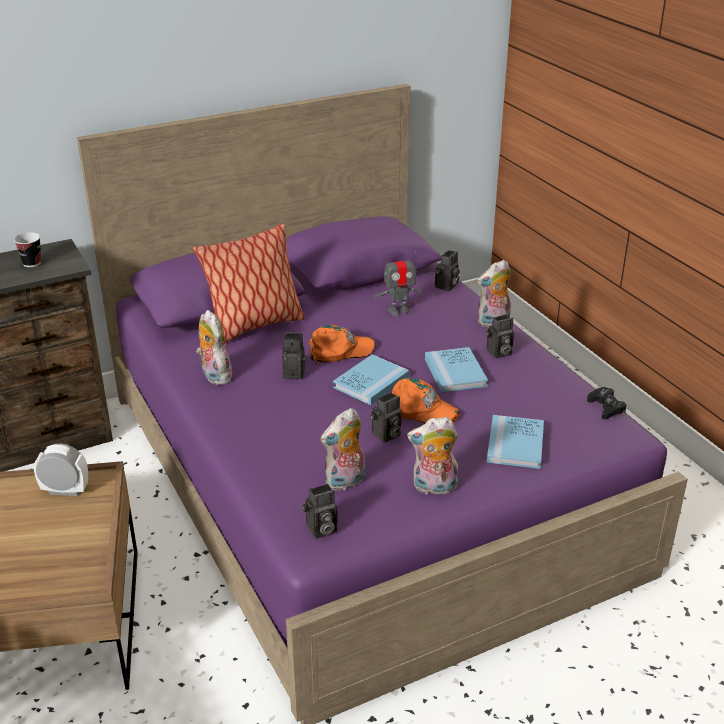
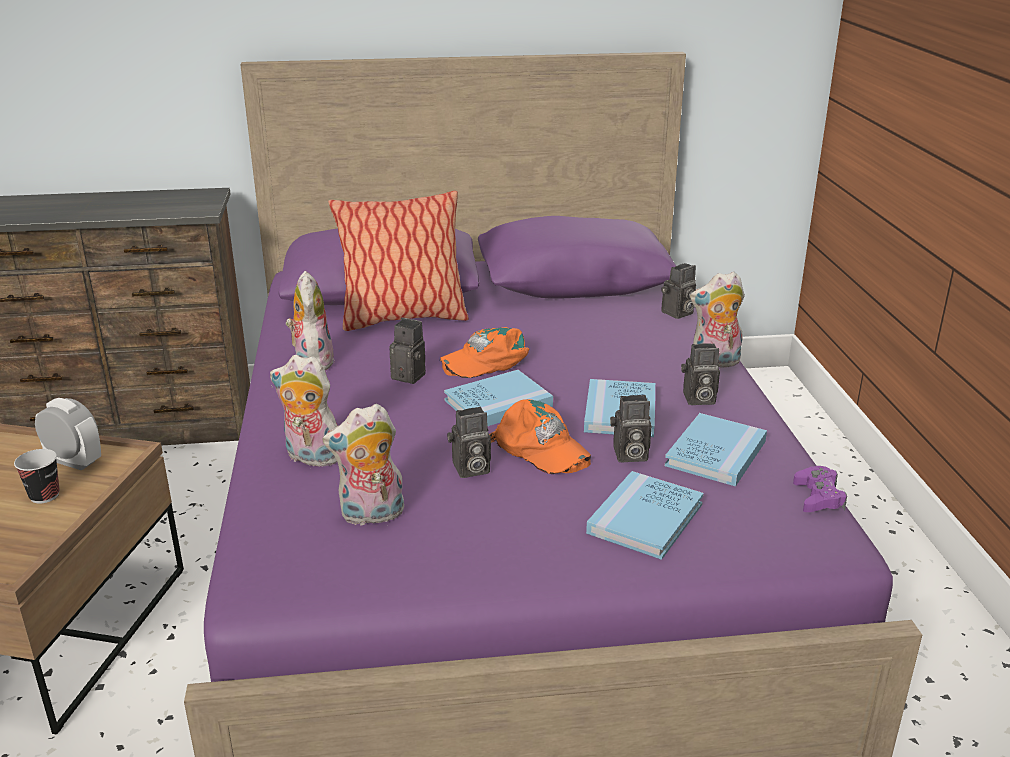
camera: 20 degrees right, 5 degrees down
cup [14,232,41,267] -> cup moved to [14,449,60,504]
camera [302,484,338,539] -> camera moved to [610,395,652,462]
orange cap [309,325,376,364] -> orange cap turned 150 degrees clockwise [440,327,529,378]
toy robot [375,251,423,316] -> none
plush toy [407,417,458,495] -> plush toy moved to [270,355,338,467]
black game controller [587,387,627,419] -> purple game controller [793,466,847,512]
none -> blue book [665,413,767,487]

